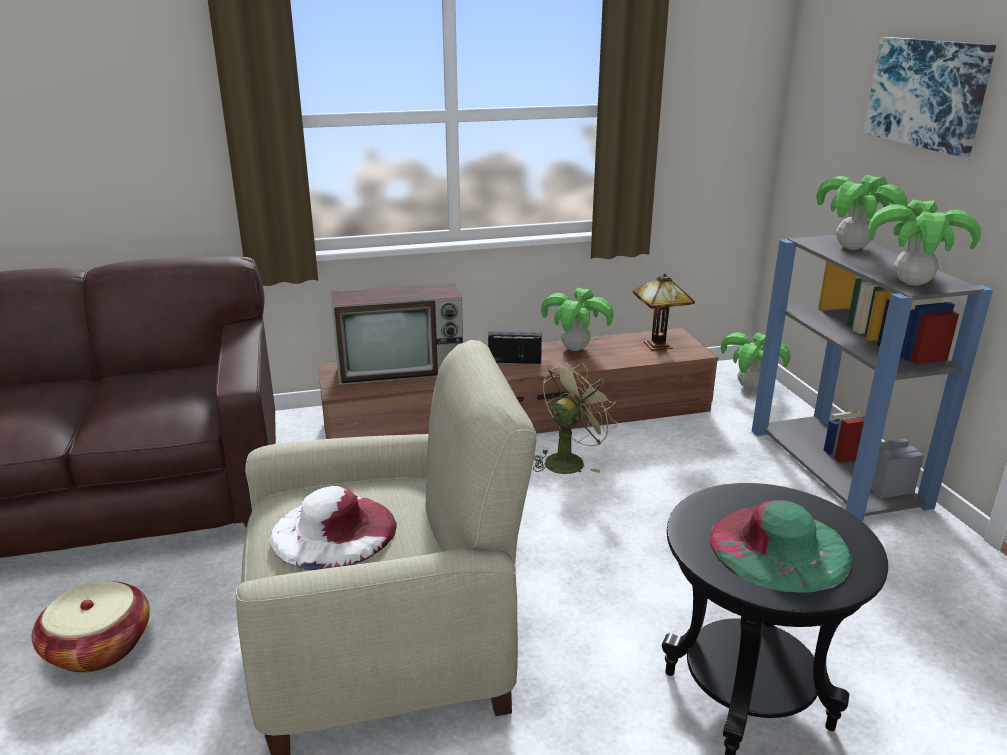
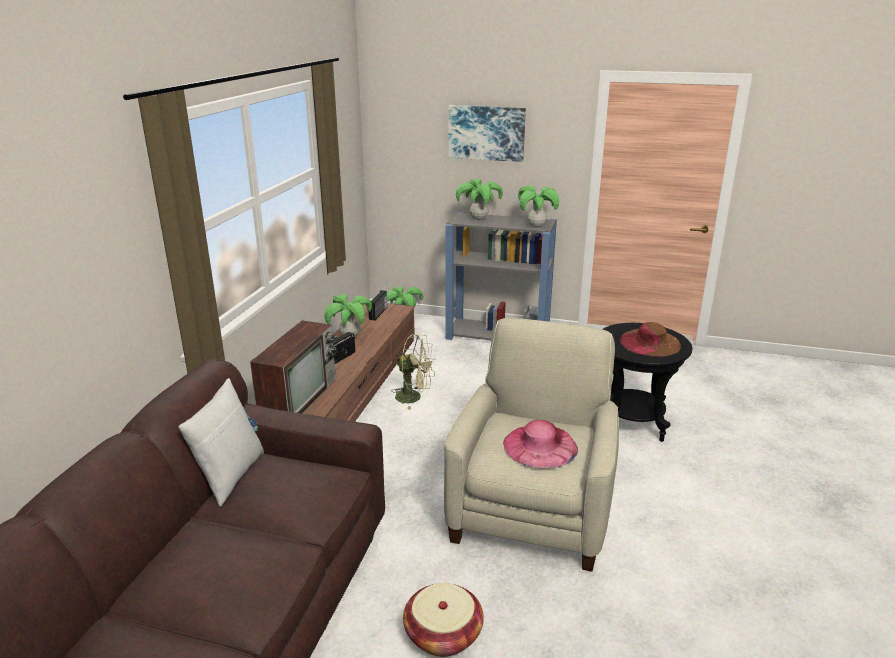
camera: 60 degrees left, 0 degrees up
white hat [269,486,397,570] -> pink hat [503,420,578,468]
green fan [533,362,618,474] -> green fan turned 120 degrees clockwise [391,334,435,410]
table lamp [633,273,695,350] -> radio [369,290,388,321]
green hat [709,500,852,593] -> brown hat [620,322,681,357]
none -> grey pillow [178,378,264,507]

